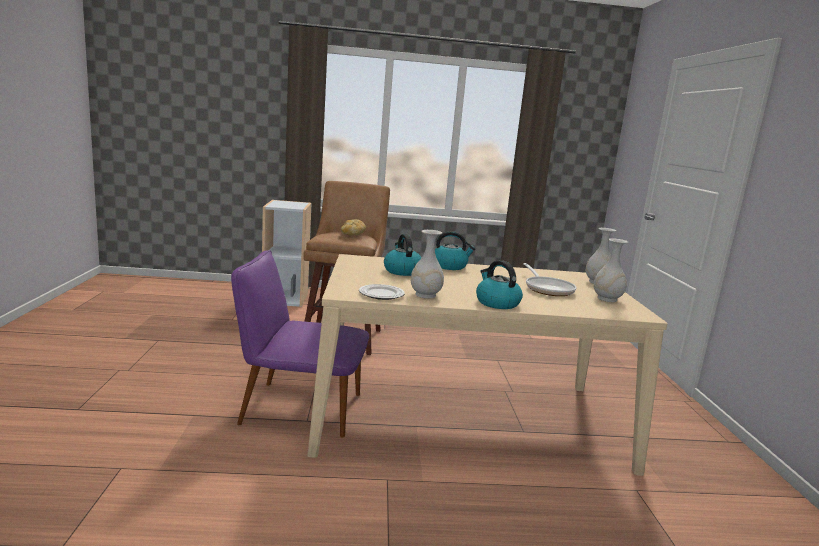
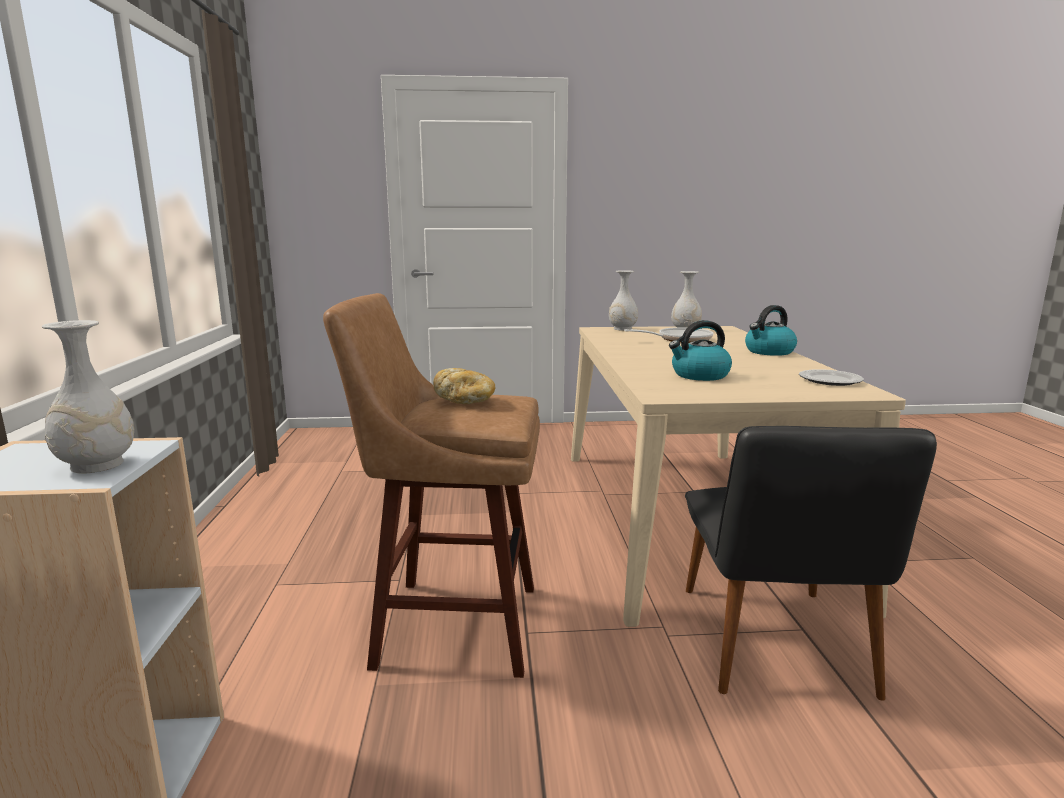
camera: 90 degrees left, 0 degrees up
purple chair [231,250,369,438] -> black chair [685,426,937,701]
white vase [411,230,444,299] -> white vase moved to [42,320,135,474]
kettle [435,231,476,270] -> none

